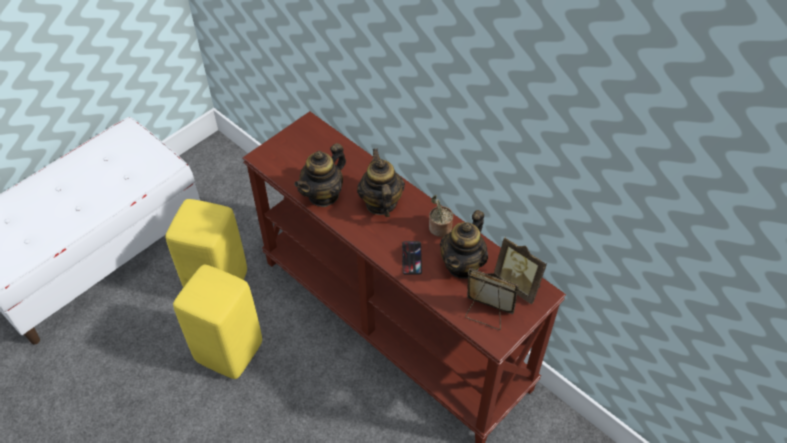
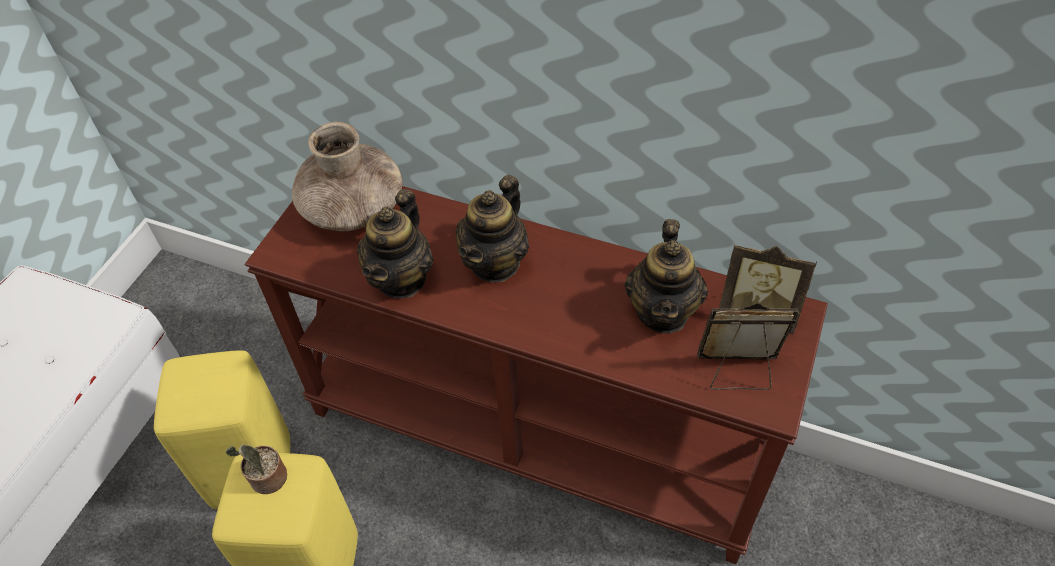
camera: 20 degrees left, 0 degrees up
teapot [357,149,405,217] -> teapot turned 120 degrees counterclockwise [456,175,529,283]
phone [402,241,422,274] -> none
potted plant [429,195,453,237] -> potted plant moved to [226,445,287,494]
none -> brown vase [292,122,403,231]

